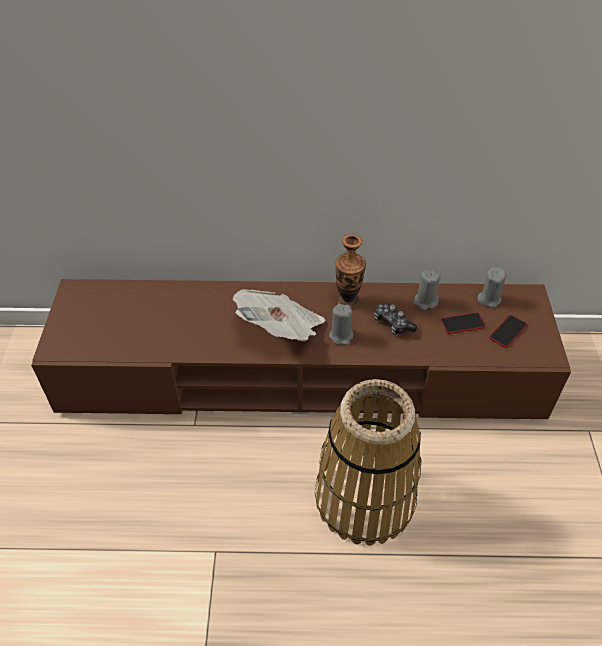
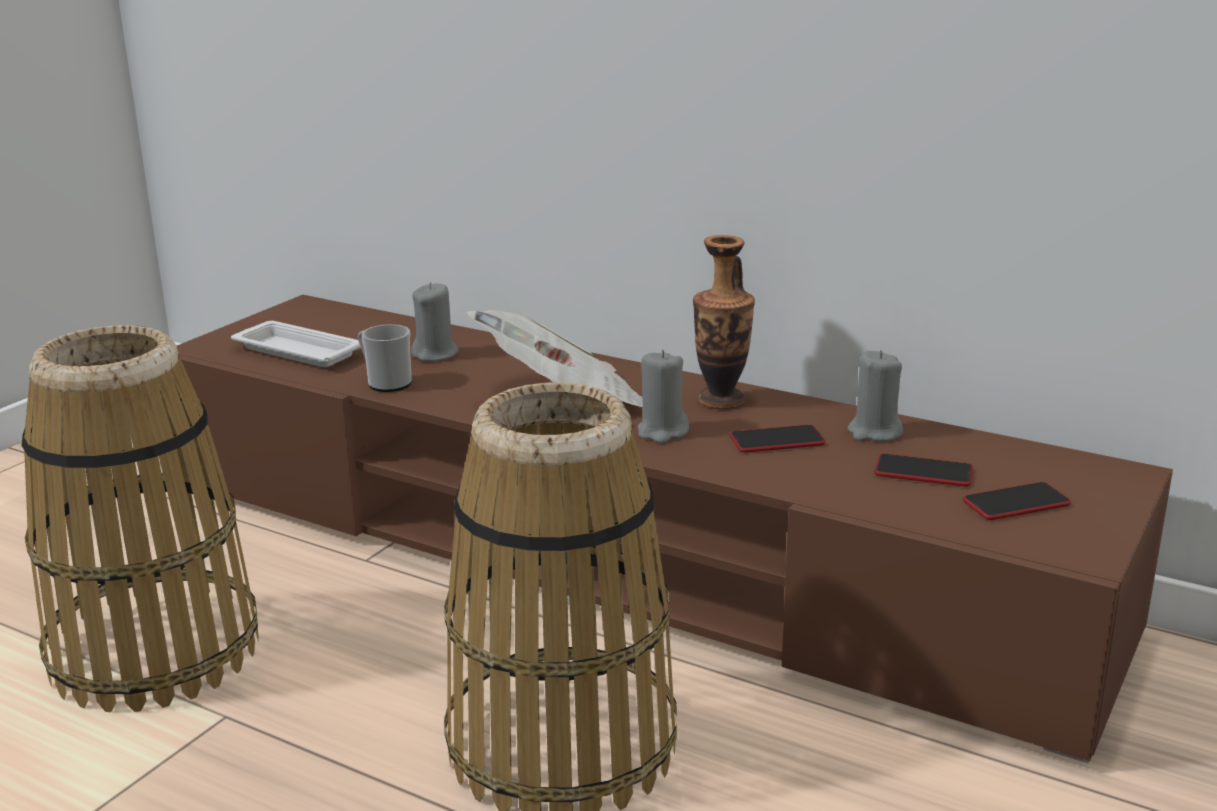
camera: 30 degrees right, 25 degrees down
game controller [374,303,417,335] -> phone [730,425,825,453]
grey candle [478,267,506,308] -> grey candle moved to [411,282,459,361]
none -> basket [22,325,259,712]
none -> white tray [231,321,361,367]
none -> mug [358,324,412,392]

